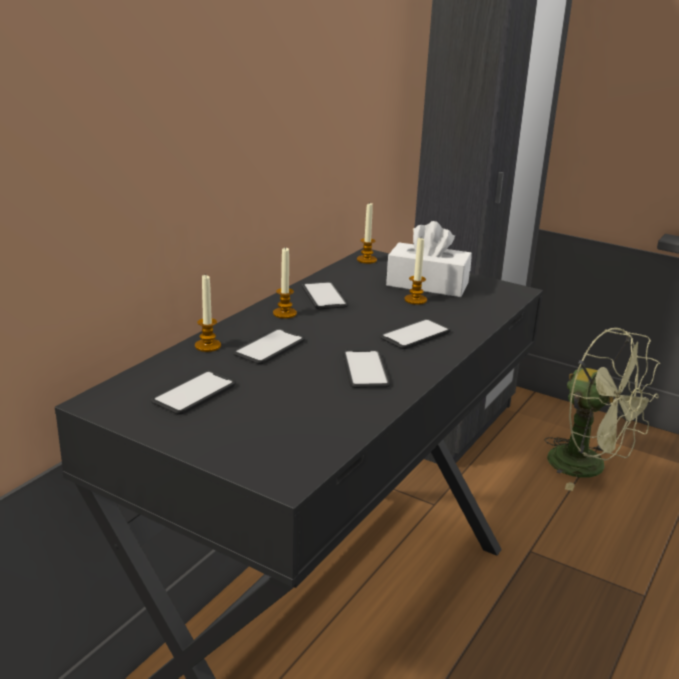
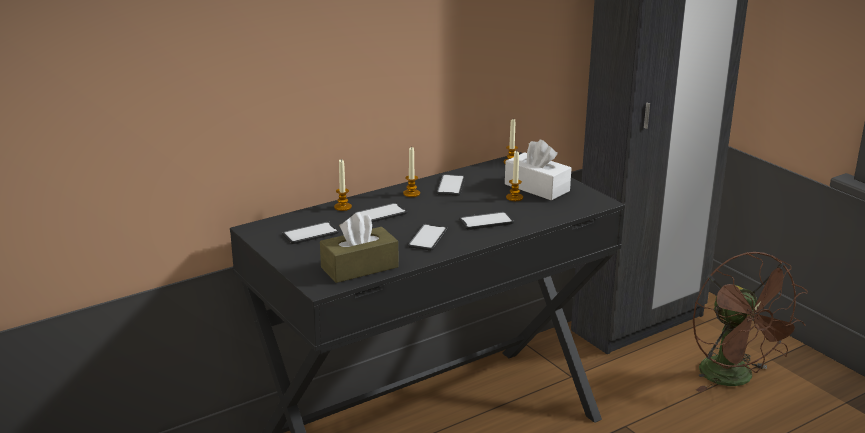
camera: 25 degrees right, 0 degrees up
green fan [545,328,660,491] -> brown fan [693,252,808,392]
none -> brown tissue box [320,212,399,283]

